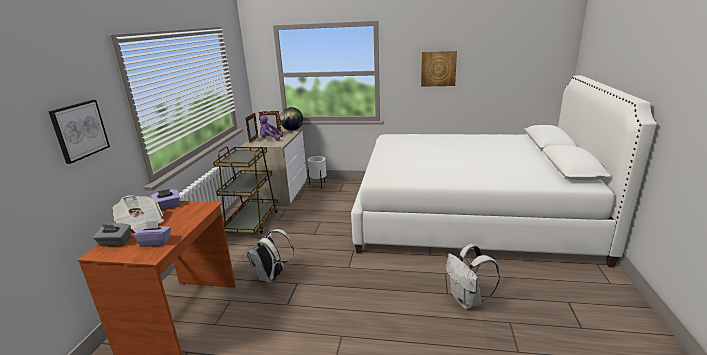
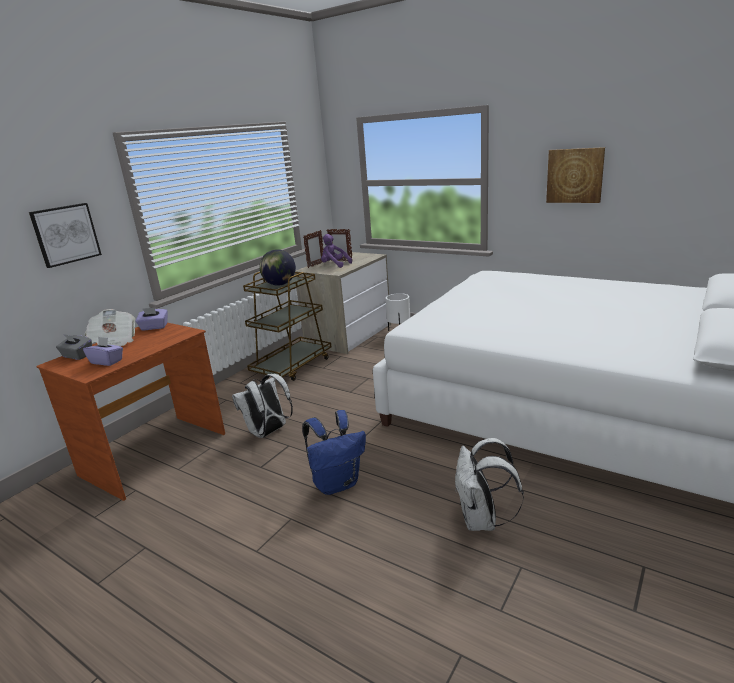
camera: 25 degrees right, 0 degrees up
globe [280,107,303,131] -> globe moved to [259,249,296,286]
none -> blue backpack [302,410,366,495]

